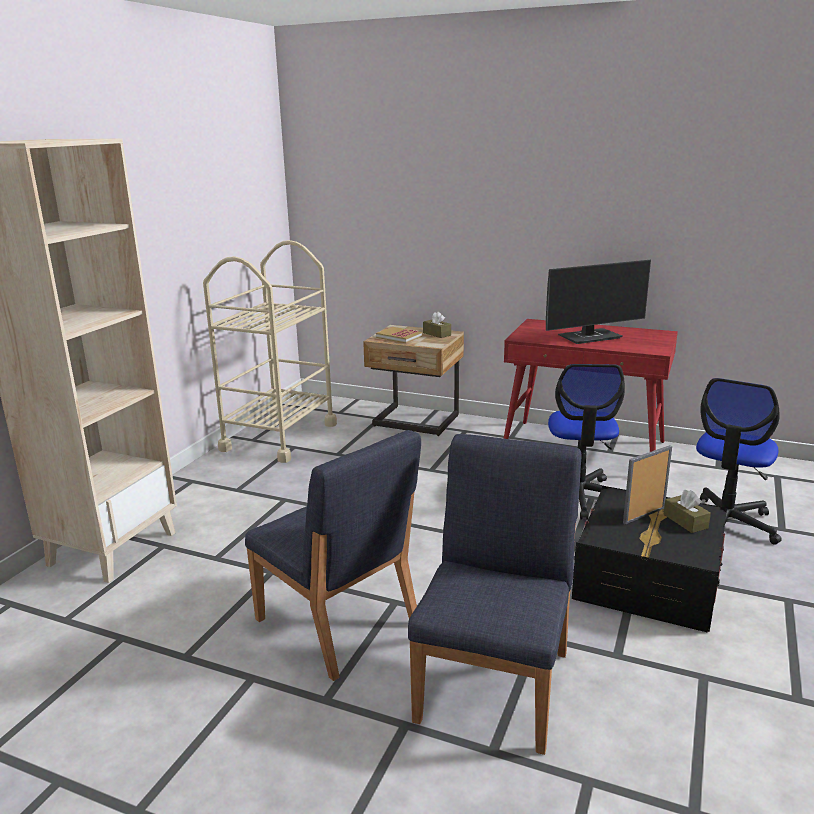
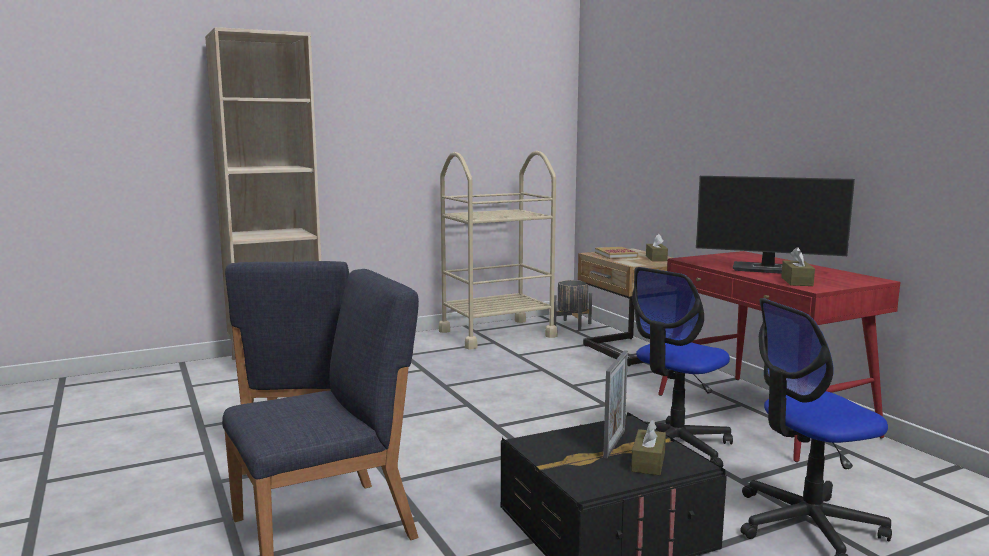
camera: 40 degrees right, 10 degrees down
picture frame [623,445,672,525] -> picture frame turned 105 degrees clockwise [603,350,628,458]
none -> grey planter [554,280,592,331]
none -> brown tissue box [781,247,815,286]

